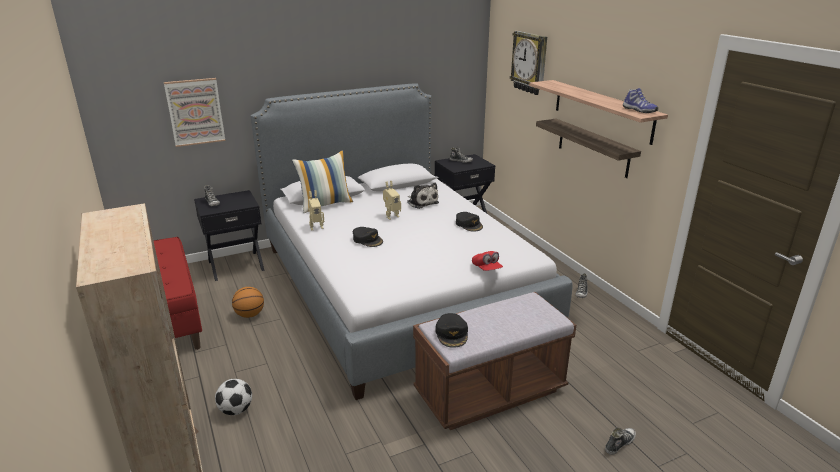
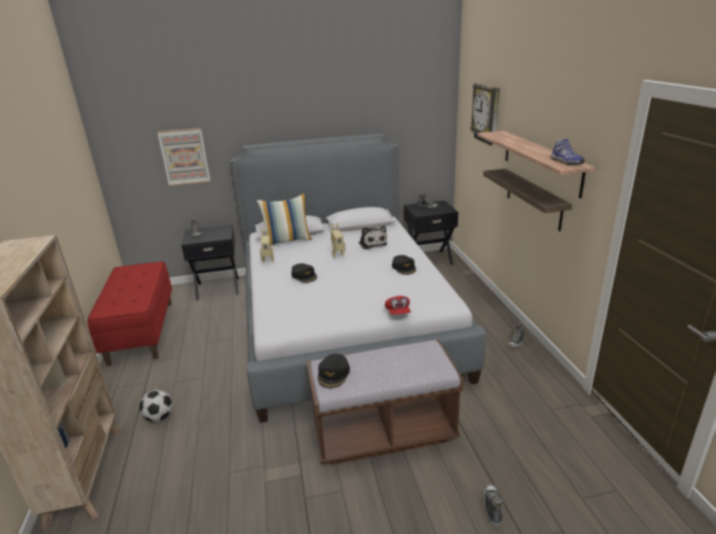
camera: 15 degrees right, 0 degrees up
basketball [232,287,264,318] -> none
shoe [605,428,636,455] -> shoe turned 60 degrees counterclockwise [483,484,503,526]

